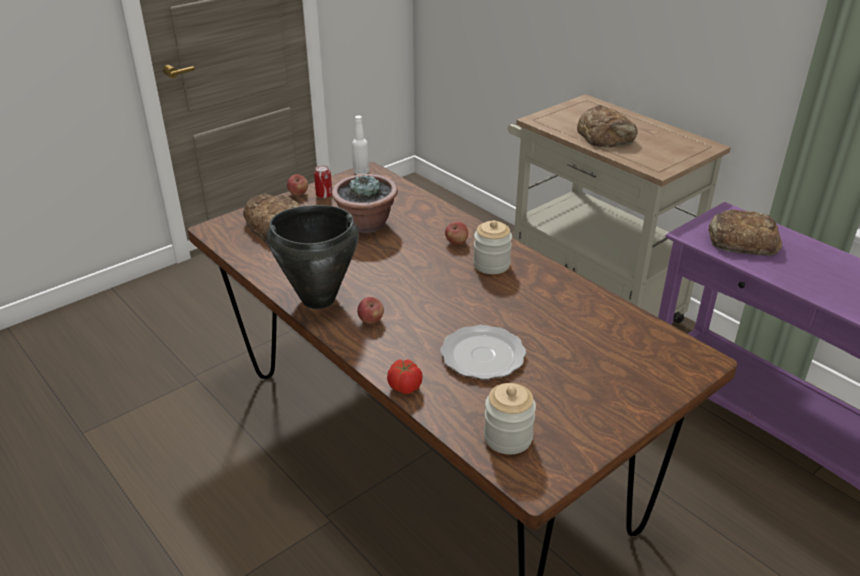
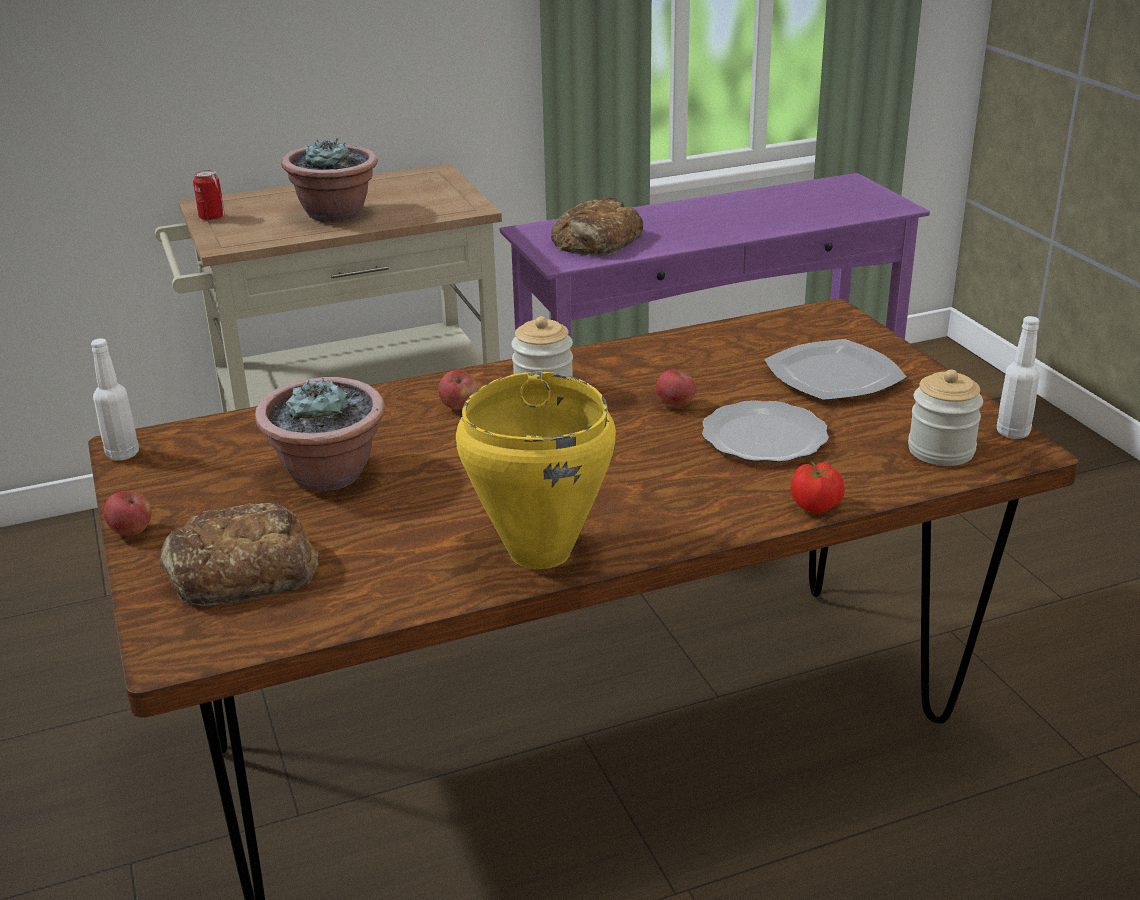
camera: 70 degrees left, 5 degrees down
black cooking pot [267,205,359,309] -> yellow cooking pot [456,372,616,569]
can [314,165,332,198] -> can moved to [193,170,225,221]
apple [357,297,384,324] -> apple moved to [656,370,696,407]
bread [577,105,638,148] -> potted plant [281,139,378,223]
none -> plate [764,339,907,400]
none -> white bottle [997,316,1040,439]

